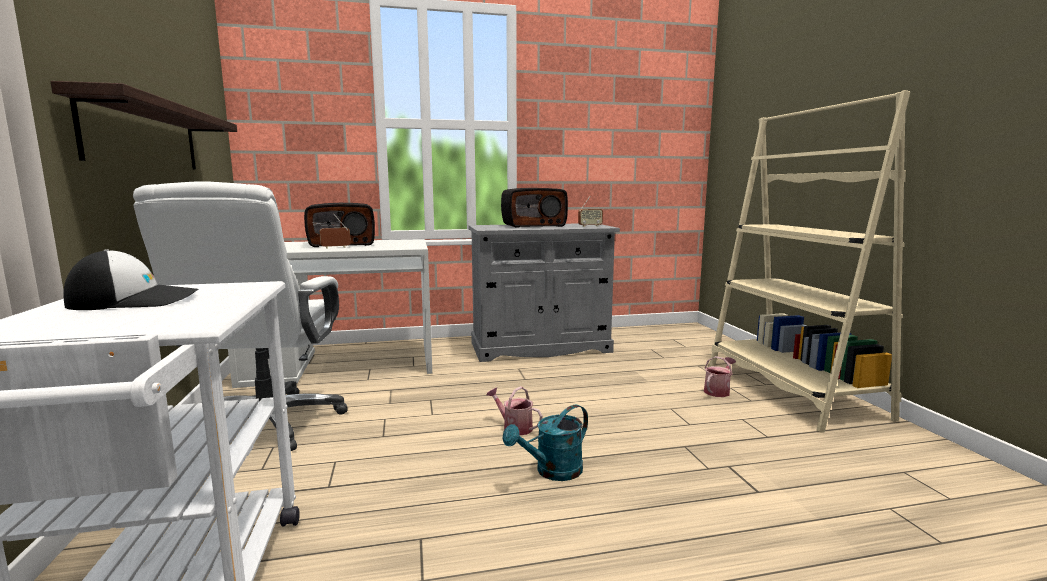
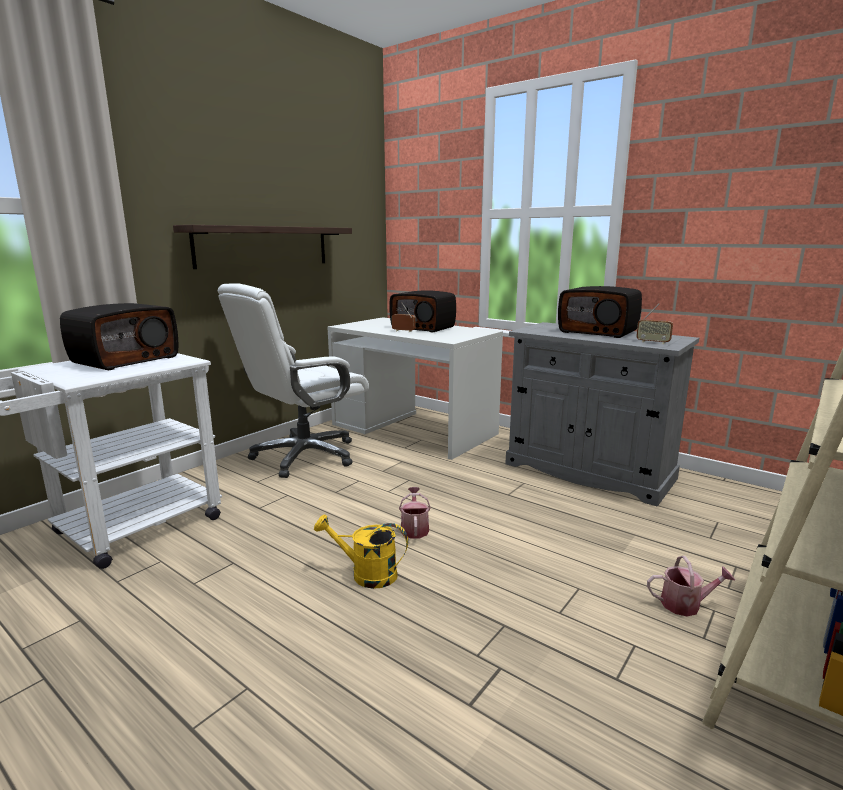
camera: 50 degrees right, 5 degrees up
cap [63,250,198,310] -> radio [60,303,178,370]
turquoise watering can [502,404,588,481] -> yellow watering can [314,514,408,589]

